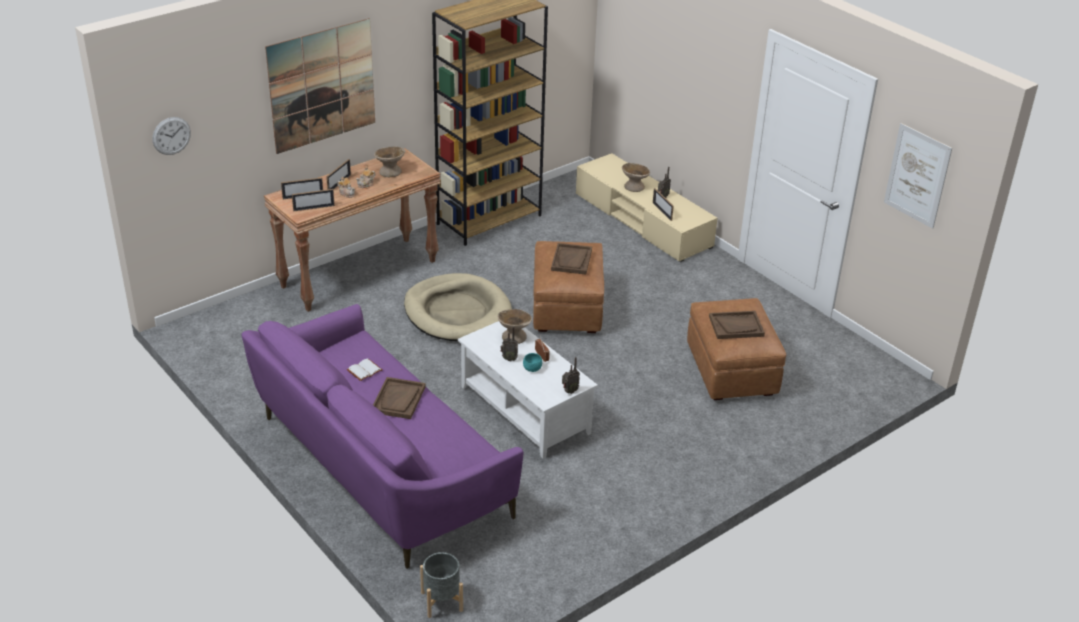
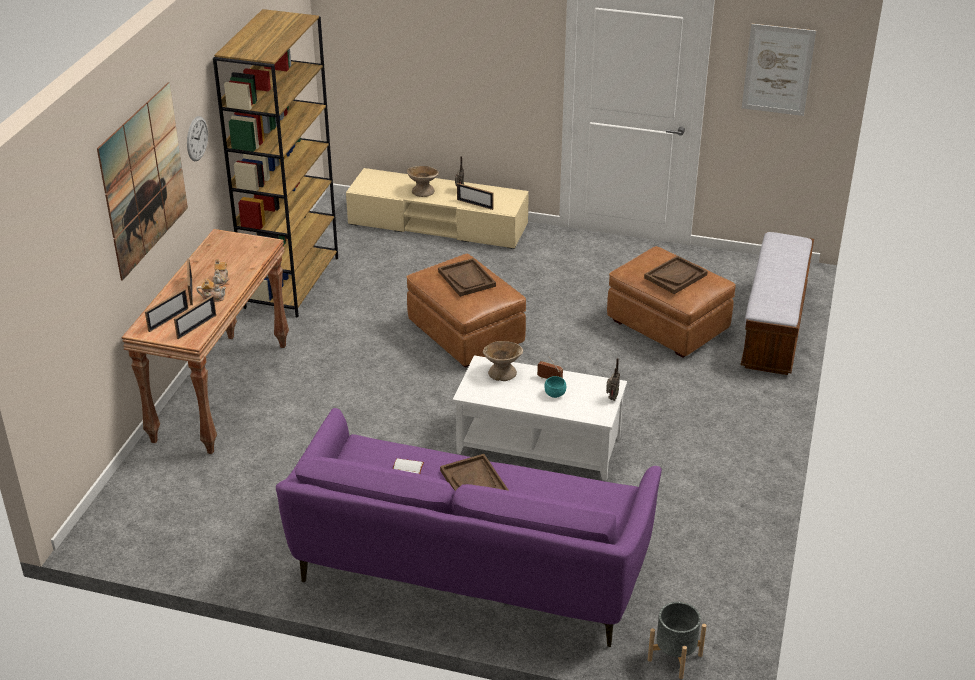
camera: 35 degrees left, 0 degrees up
wall clock [152,117,191,155] -> wall clock moved to [187,116,208,161]
beige bowl [374,147,406,177] -> none
beige dog bed [404,273,512,341] -> none
radio [500,327,518,361] -> none
none -> bench [741,232,814,375]

